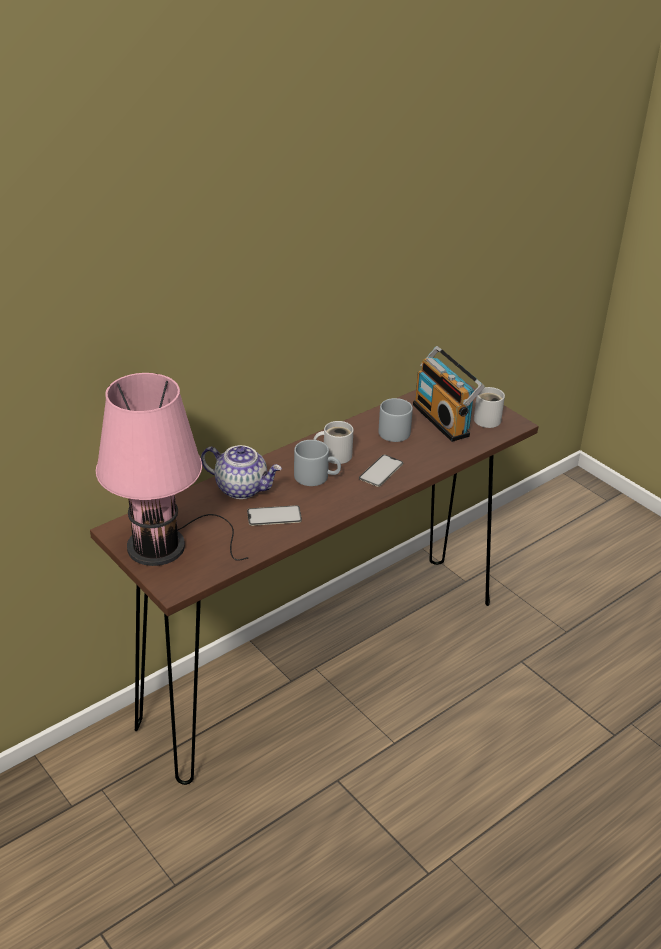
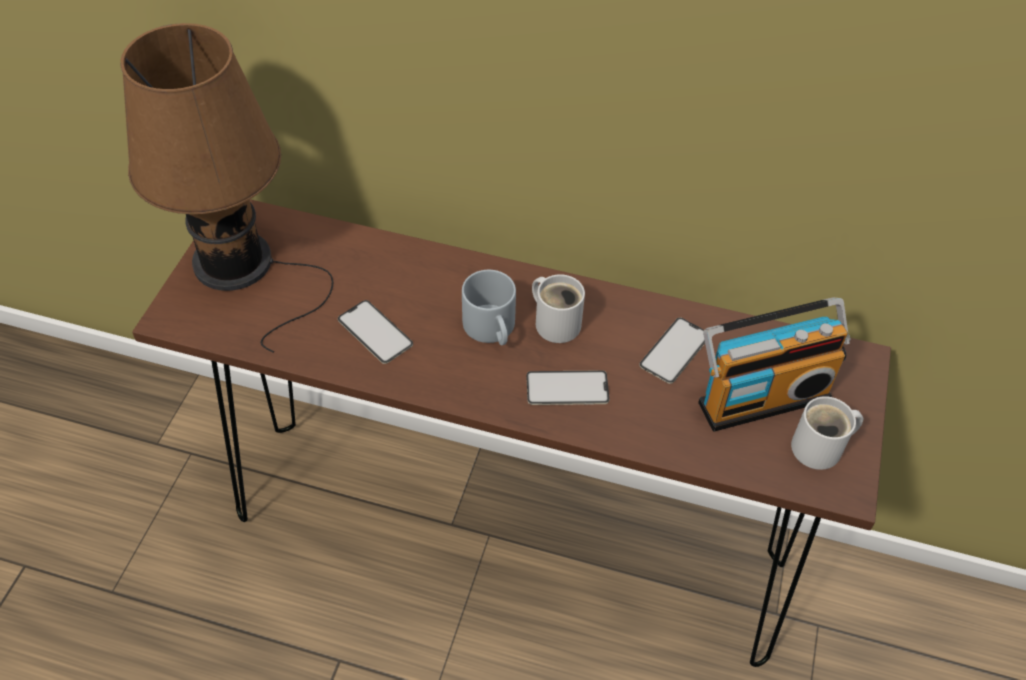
camera: 55 degrees right, 15 degrees up
pink table lamp [96,373,248,566] -> brown table lamp [120,23,334,353]
teapot [201,445,282,499] -> none
grey mug [378,398,413,442] -> phone [639,317,705,384]
radio [413,346,485,442] -> radio turned 135 degrees counterclockwise [698,297,850,432]

